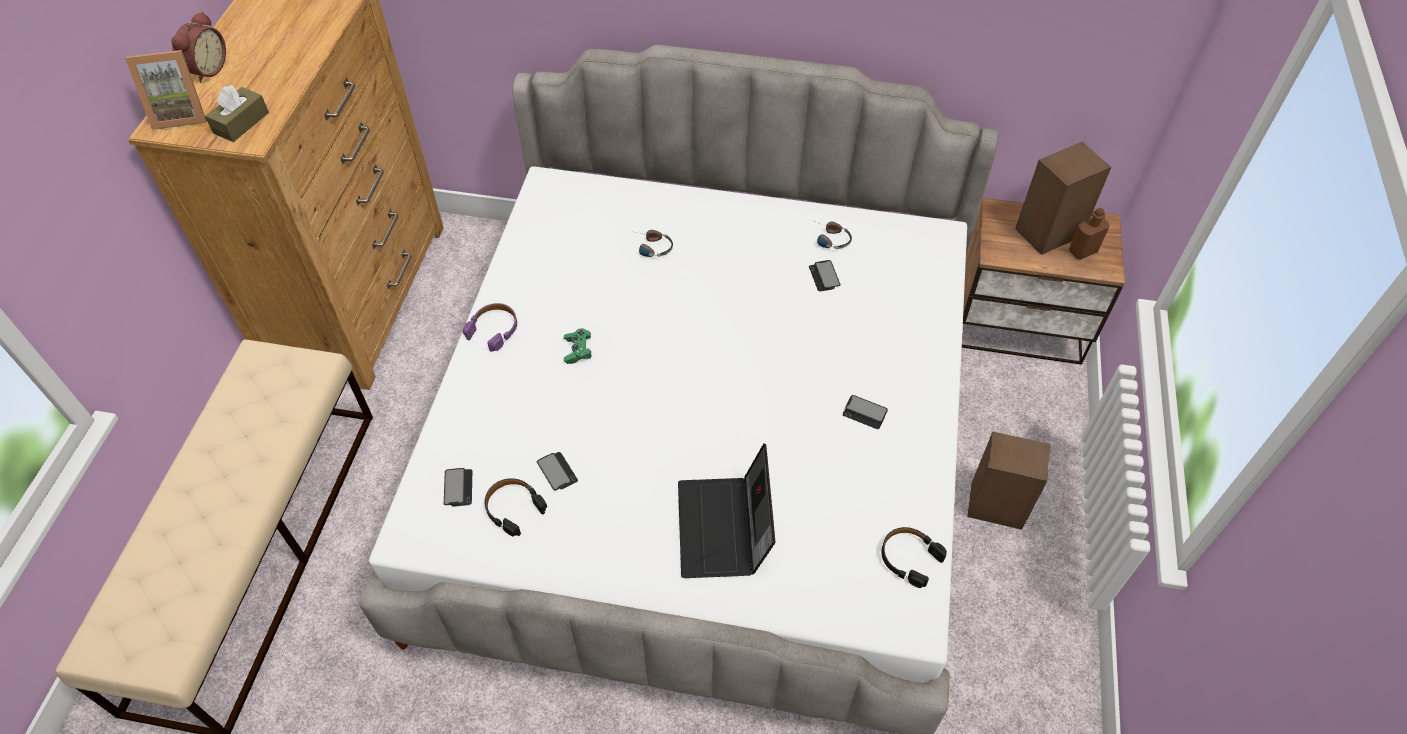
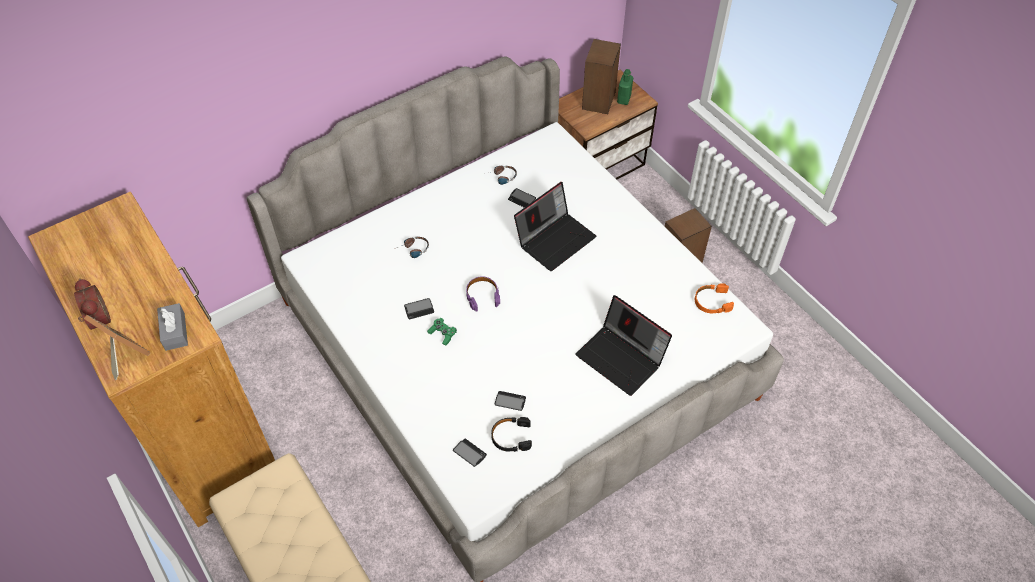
camera: 45 degrees left, 0 degrees up
picture frame [125,50,207,130] -> picture frame turned 90 degrees counterclockwise [84,315,151,381]
brown tissue box [205,85,269,142] -> grey tissue box [157,303,188,351]
purple headphones [463,303,517,352] -> purple headphones moved to [466,276,500,311]
phone [843,395,888,429] -> phone moved to [404,298,434,320]
black headphones [881,527,947,588] -> orange headphones [695,283,734,313]
brown bottle [1069,208,1110,260] -> green bottle [617,69,633,105]
none -> laptop [514,182,597,271]

